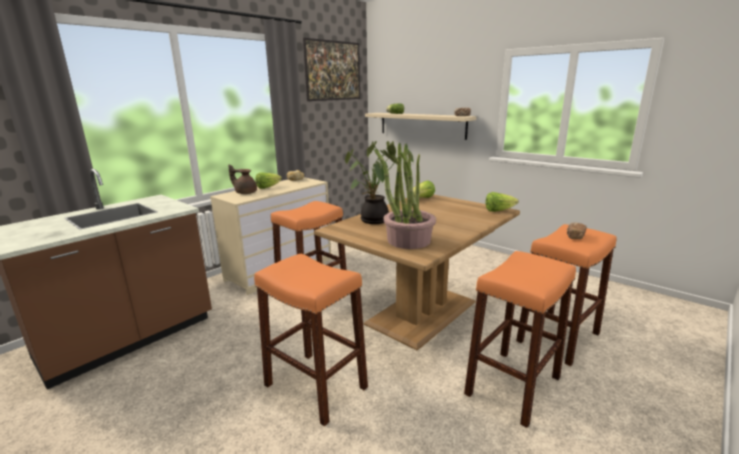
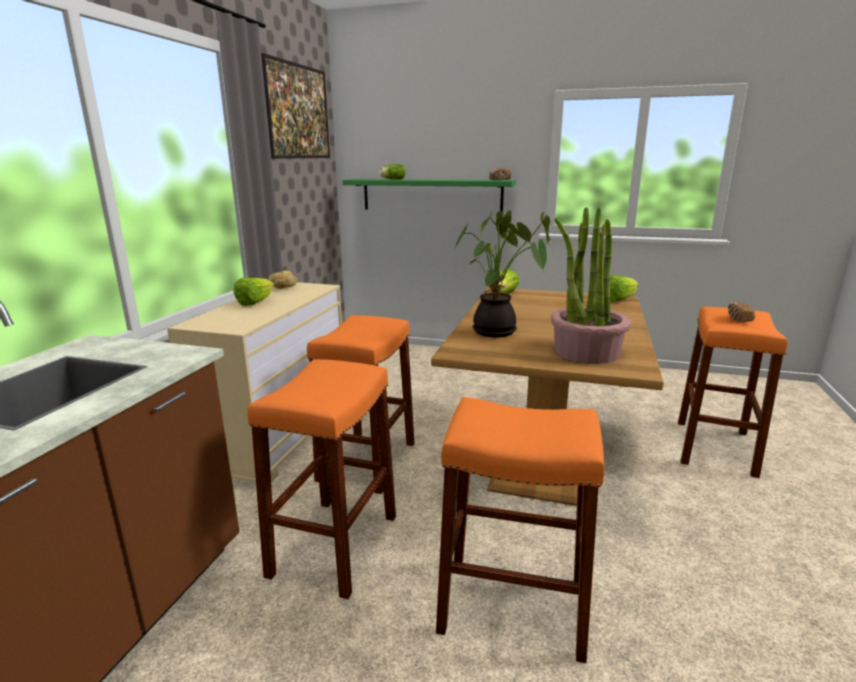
camera: 25 degrees left, 0 degrees up
brown teapot [228,164,257,194] -> none
beige shelf [365,113,476,140] -> green shelf [343,179,516,212]
orange stool [464,251,576,428] -> orange stool moved to [247,359,396,599]

